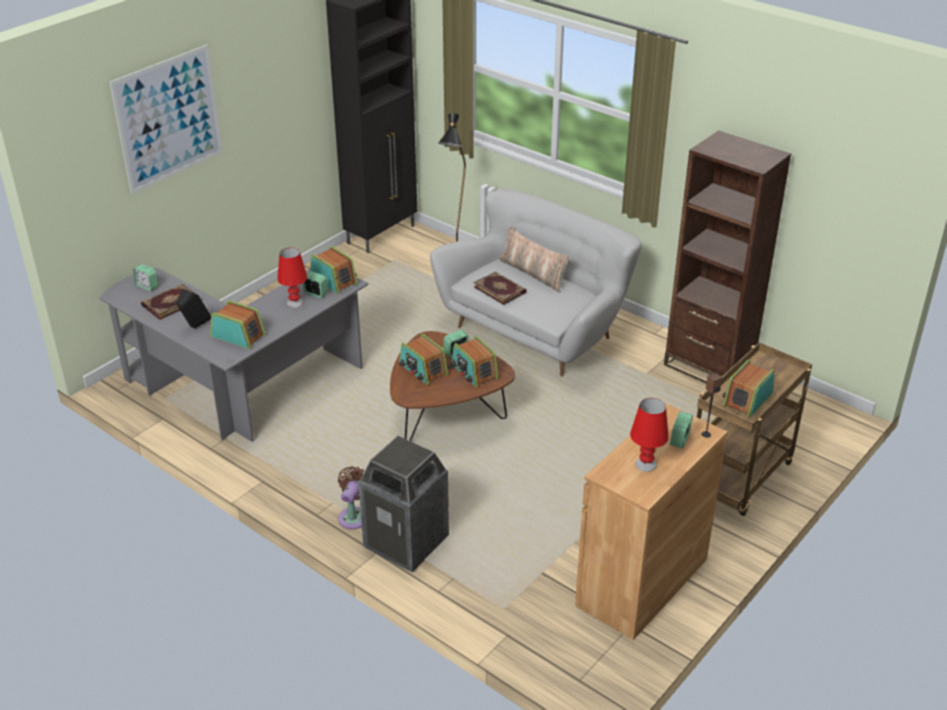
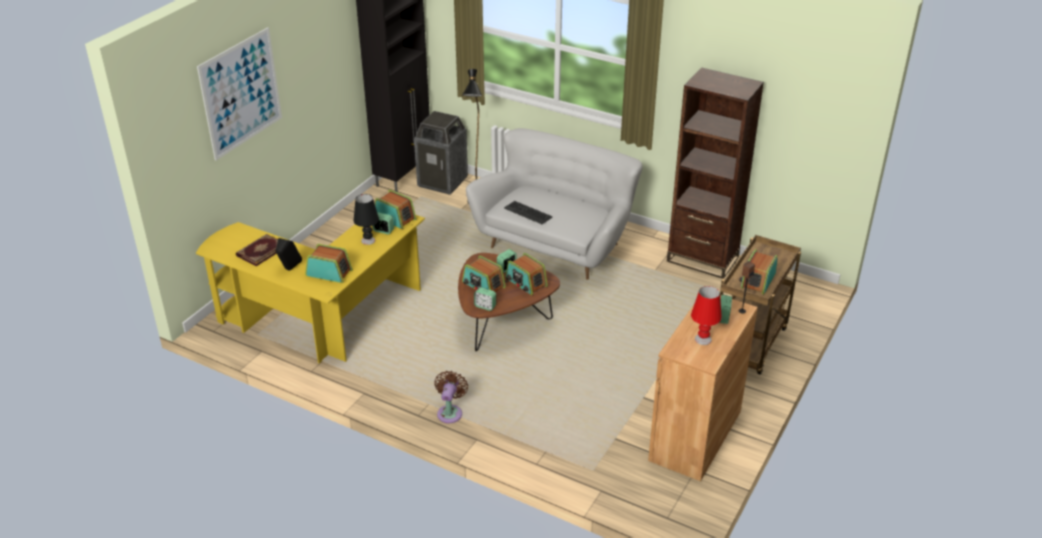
camera: 10 degrees left, 0 degrees up
grey desk [99,268,369,442] -> yellow desk [196,215,425,363]
alarm clock [133,264,158,291] -> alarm clock moved to [474,287,496,311]
red table lamp [277,248,307,308] -> black table lamp [354,194,379,245]
trash can [358,436,449,572] -> trash can moved to [414,111,468,195]
book [474,272,526,305] -> keyboard [504,201,552,224]
pillow [499,227,569,292] -> none

